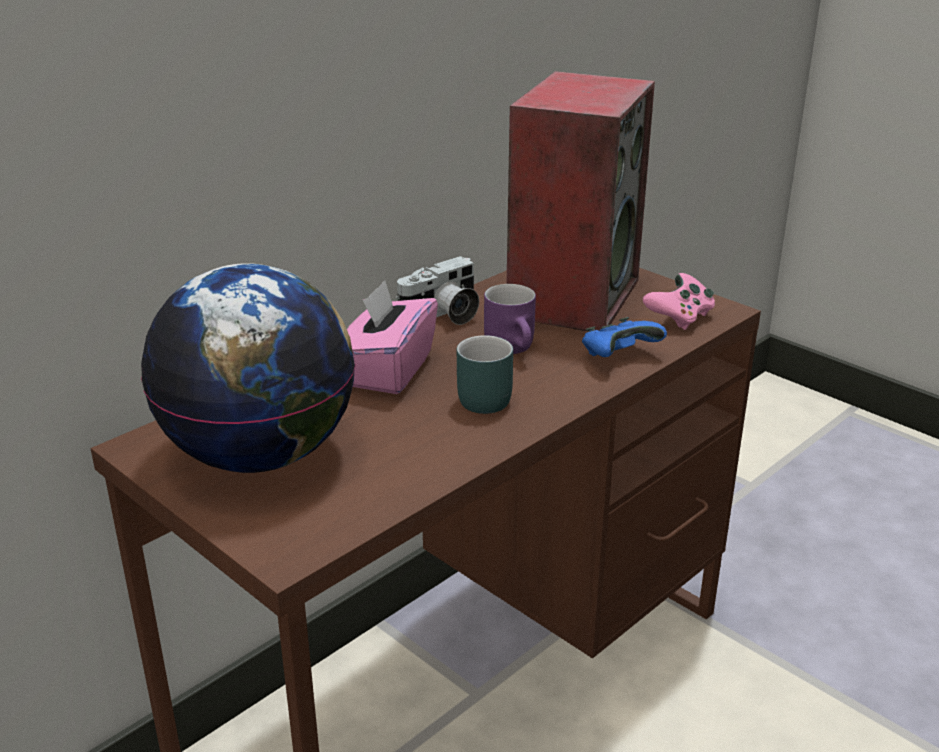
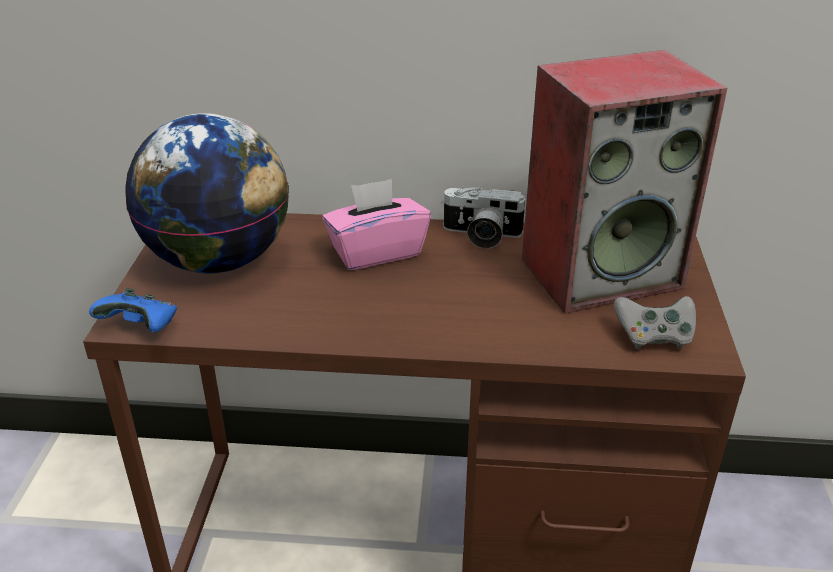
camera: 50 degrees right, 5 degrees up
turquoise mug [457,335,513,414] -> none
purple mug [484,284,536,354] -> none
blue game controller [582,317,667,357] -> blue game controller moved to [89,288,177,332]
pink game controller [643,273,715,330] -> grey game controller [614,296,696,349]

